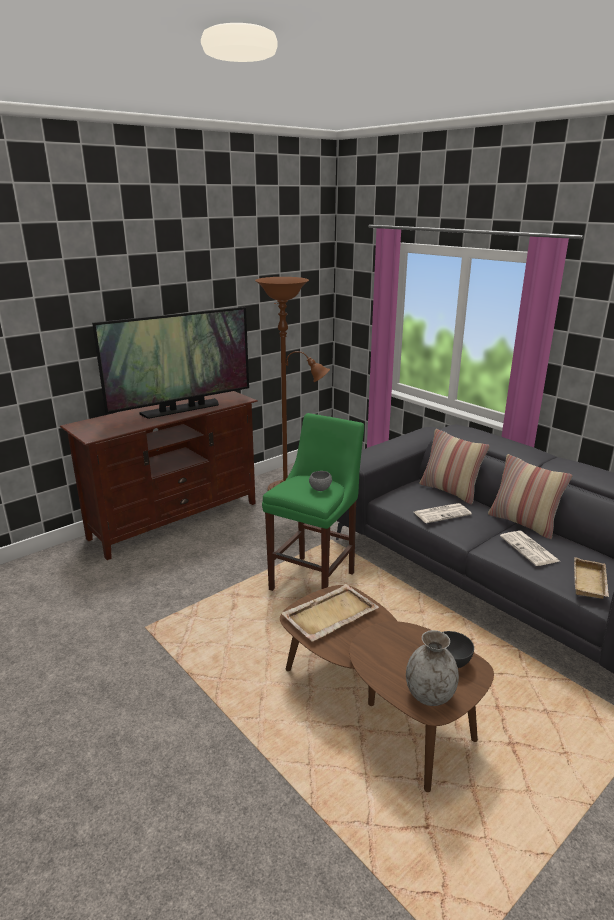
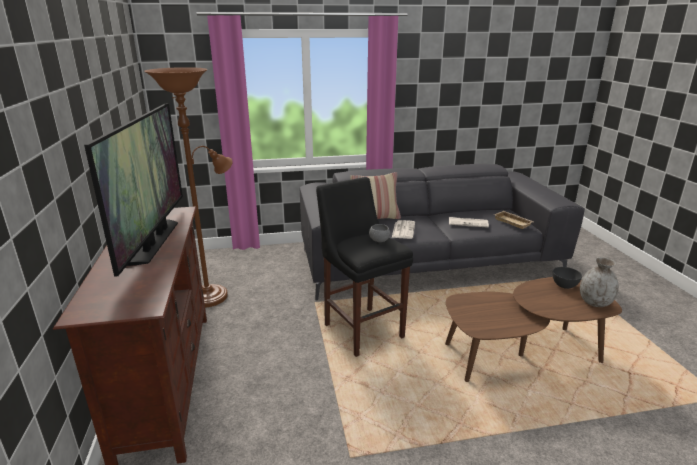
camera: 60 degrees left, 0 degrees up
green stool [262,413,364,591] -> black stool [316,177,413,357]
beige tray [281,584,379,642] -> none
pillow [488,454,572,539] -> none

